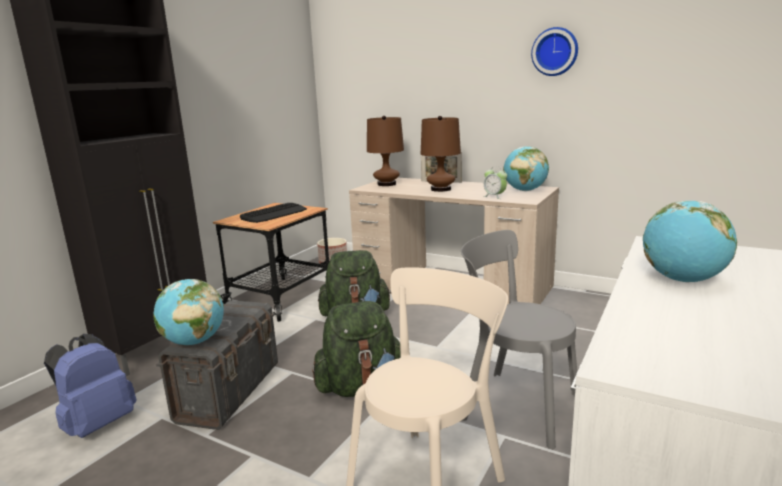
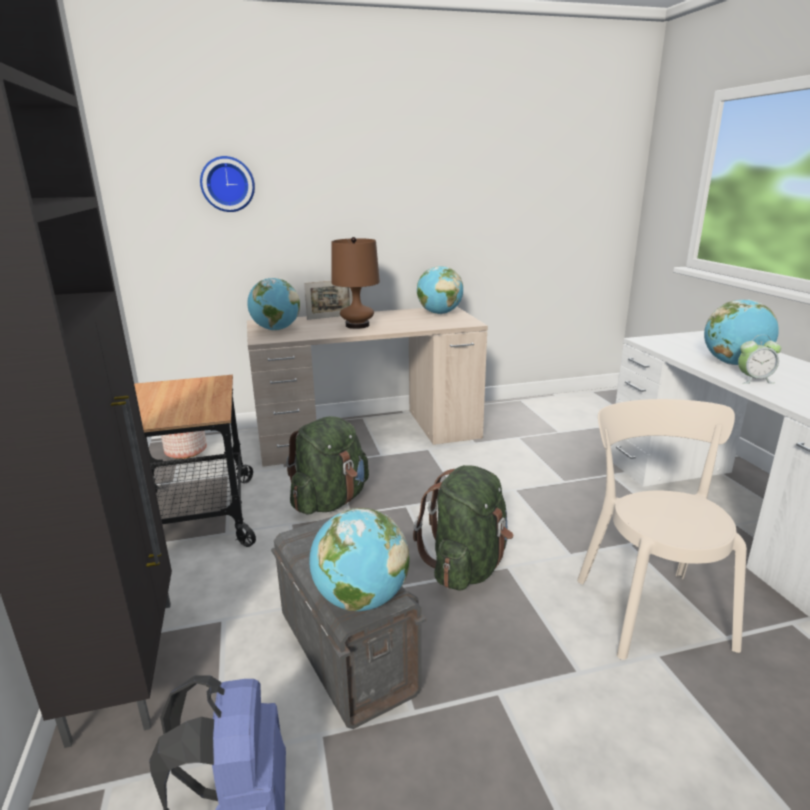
camera: 45 degrees left, 5 degrees up
keyboard [240,203,307,223] -> none
brown table lamp [367,116,404,186] -> globe [247,278,300,330]
grey chair [461,230,577,449] -> none
alarm clock [483,166,507,199] -> alarm clock moved to [738,335,781,384]
wall clock [531,27,578,76] -> wall clock moved to [200,156,255,212]

